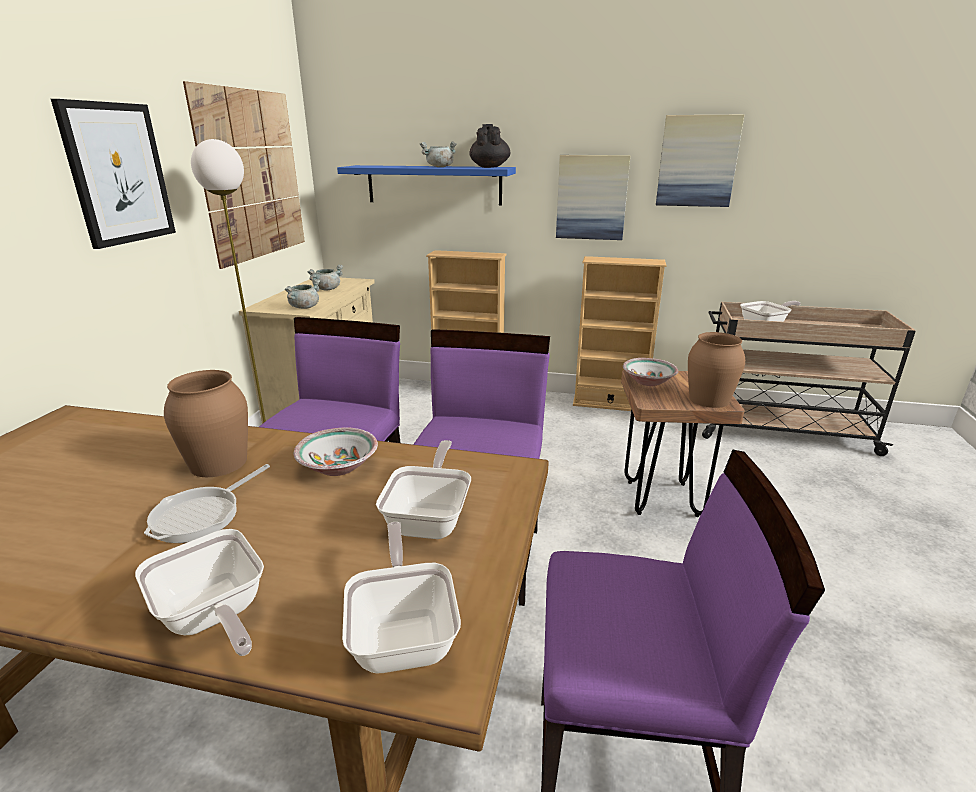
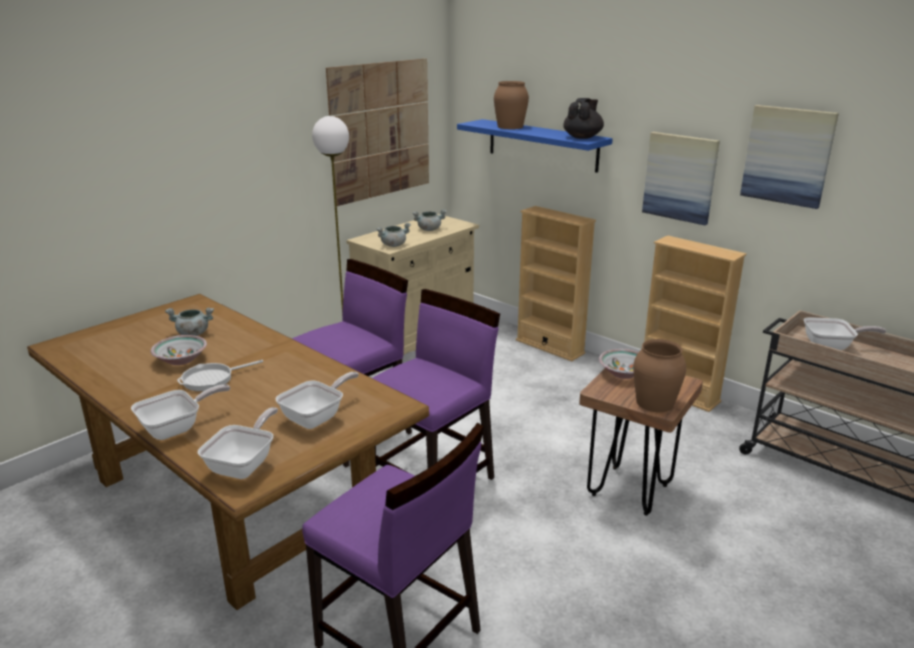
camera: 30 degrees right, 0 degrees up
picture [51,99,176,249] -> none
frying pan [135,529,264,656] -> frying pan turned 120 degrees counterclockwise [131,384,230,440]
brown vase [164,370,248,477] -> brown vase moved to [494,81,529,129]
bowl [294,428,378,476] -> bowl moved to [151,335,207,365]
grey cooking pot [420,142,457,167] -> grey cooking pot moved to [165,308,214,336]

